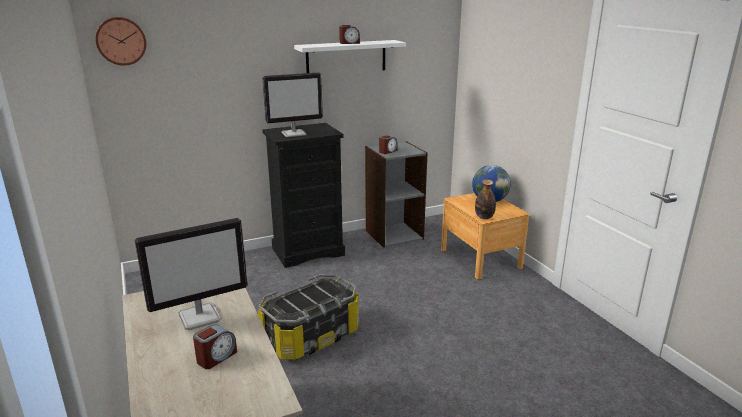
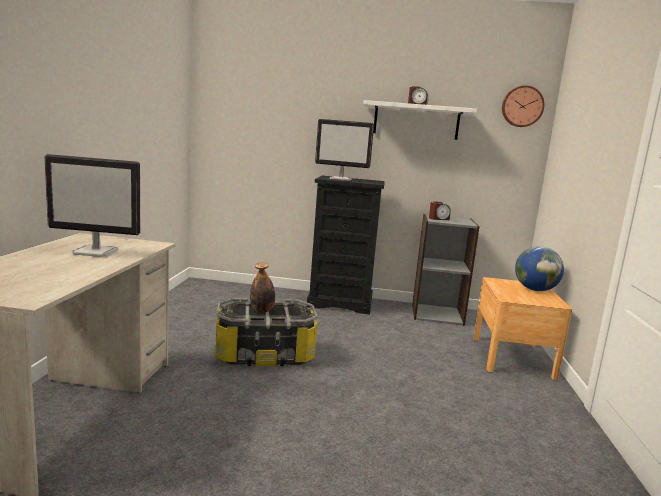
camera: 30 degrees right, 10 degrees down
wall clock [96,17,146,66] -> wall clock moved to [502,85,545,127]
alarm clock [193,324,237,369] -> none
bottle [475,179,496,219] -> bottle moved to [250,262,275,312]

